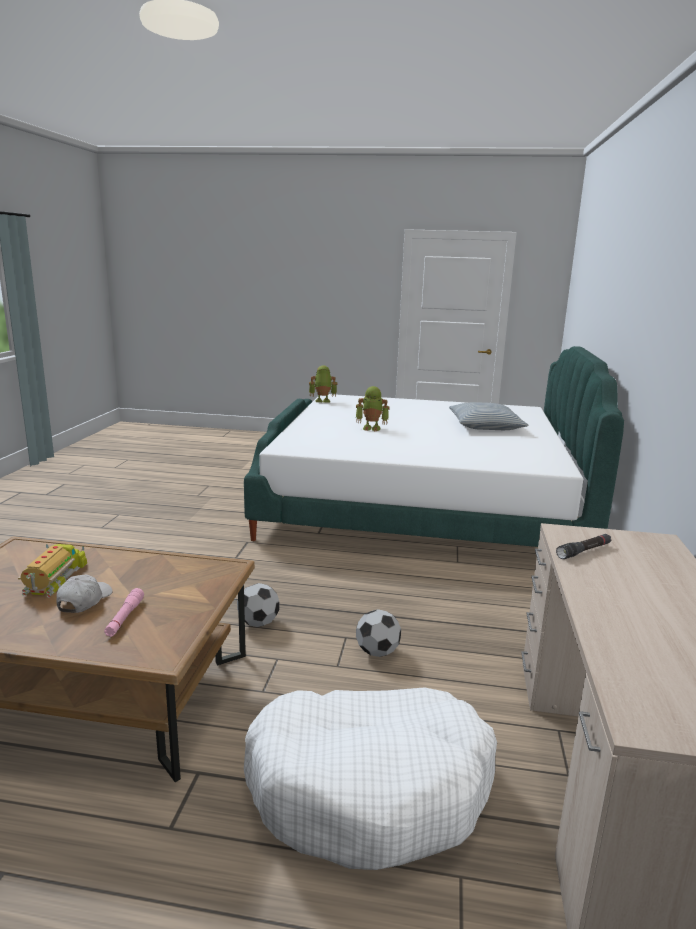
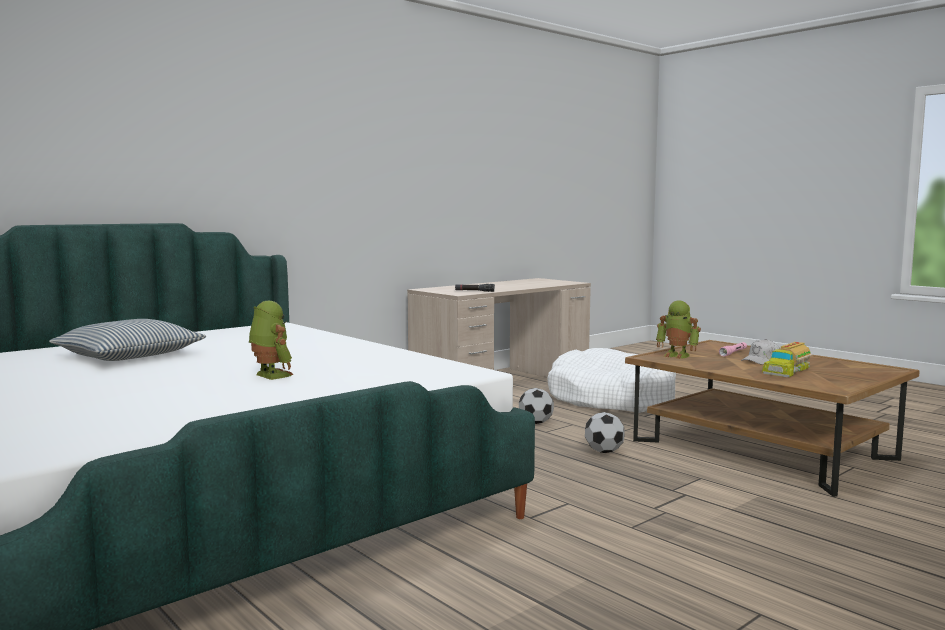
camera: 140 degrees left, 10 degrees down
toy robot [309,365,337,402] -> toy robot moved to [656,300,701,359]

